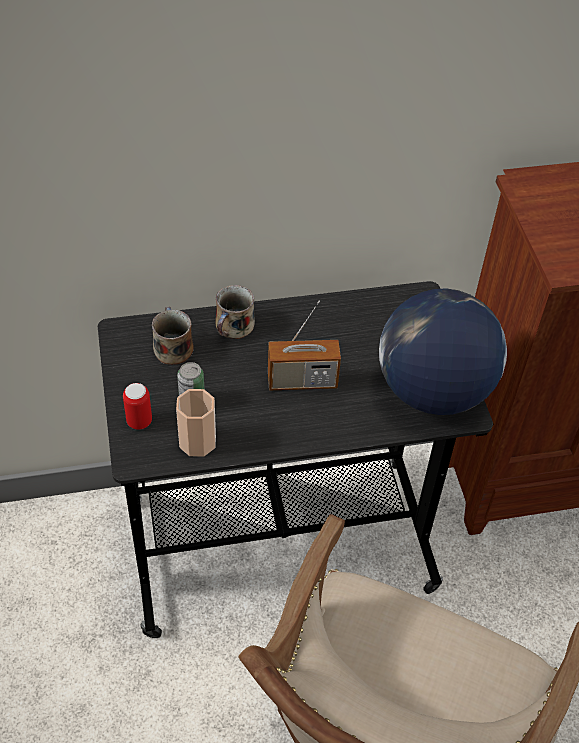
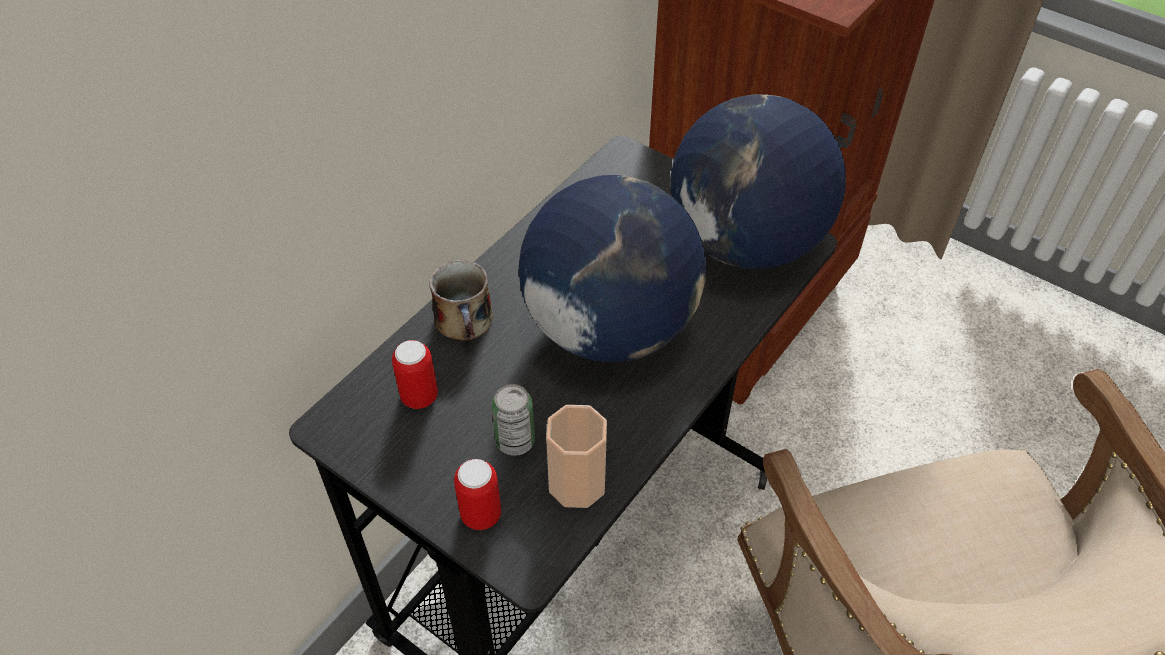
camera: 40 degrees left, 0 degrees up
mug [152,307,194,365] -> can [392,340,438,409]
radio [268,301,341,390] -> globe [519,175,706,362]

